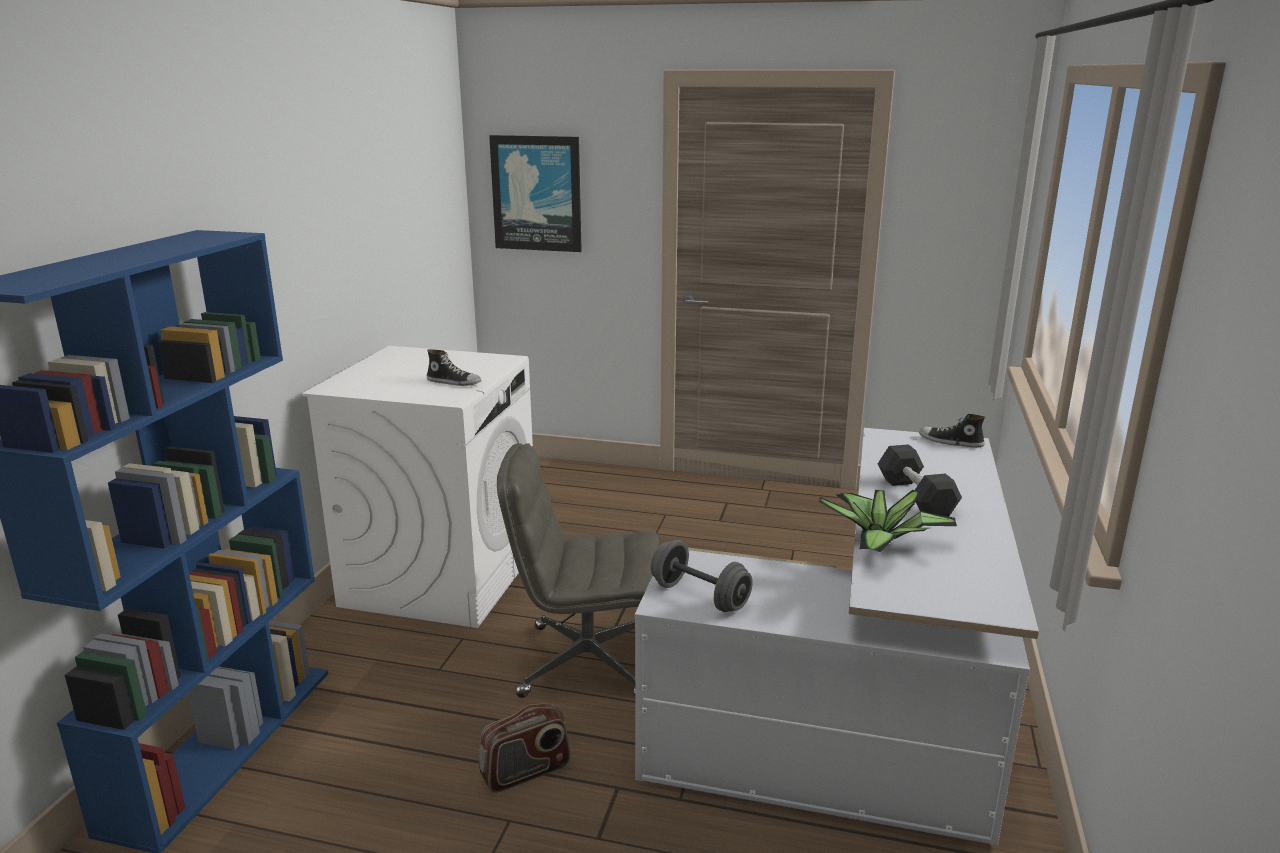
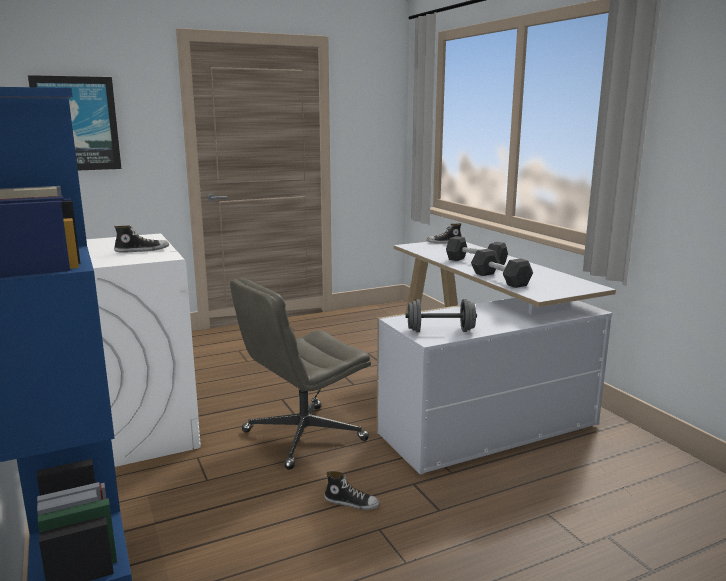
camera: 40 degrees left, 5 degrees down
radio [479,704,570,793] -> shoe [324,471,380,510]
potted plant [819,490,957,552] -> black dumbbell [471,249,533,288]

